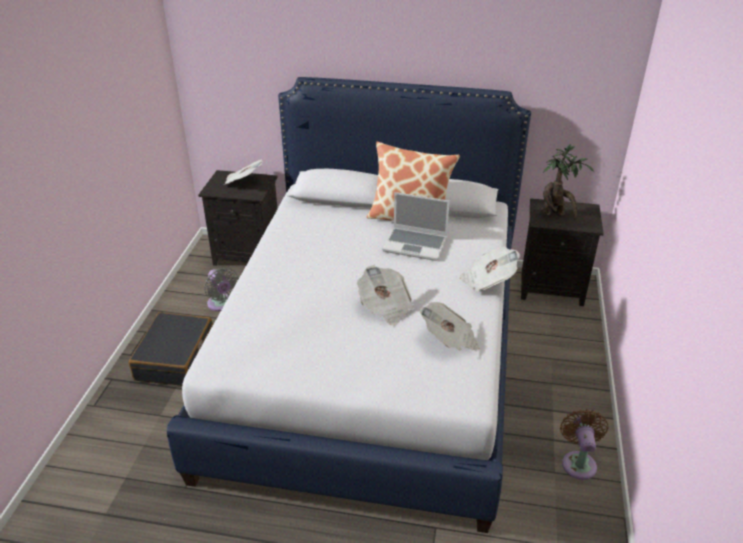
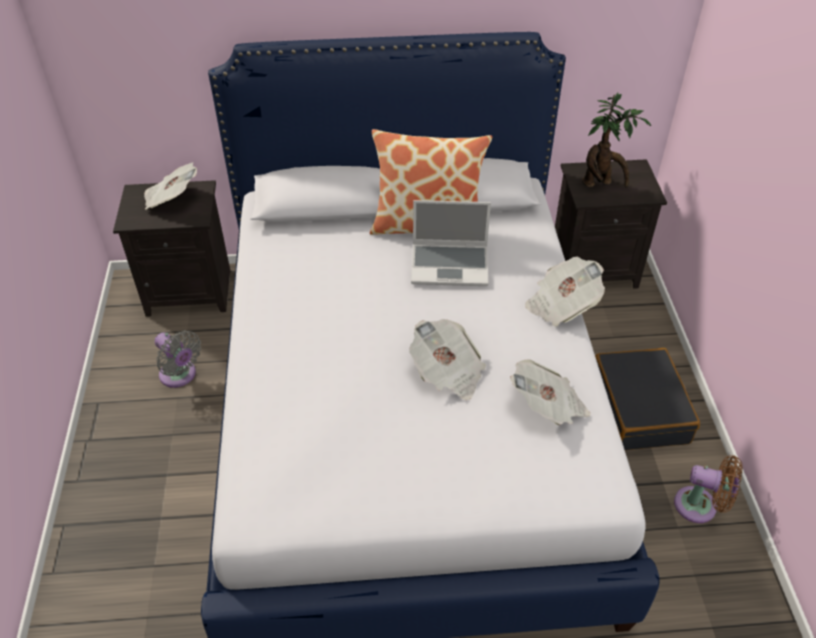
camera: 15 degrees left, 10 degrees up
black suitcase [128,312,213,386] -> black suitcase moved to [595,348,700,450]
brown fan [560,409,609,480] -> brown fan turned 120 degrees clockwise [674,455,743,523]

